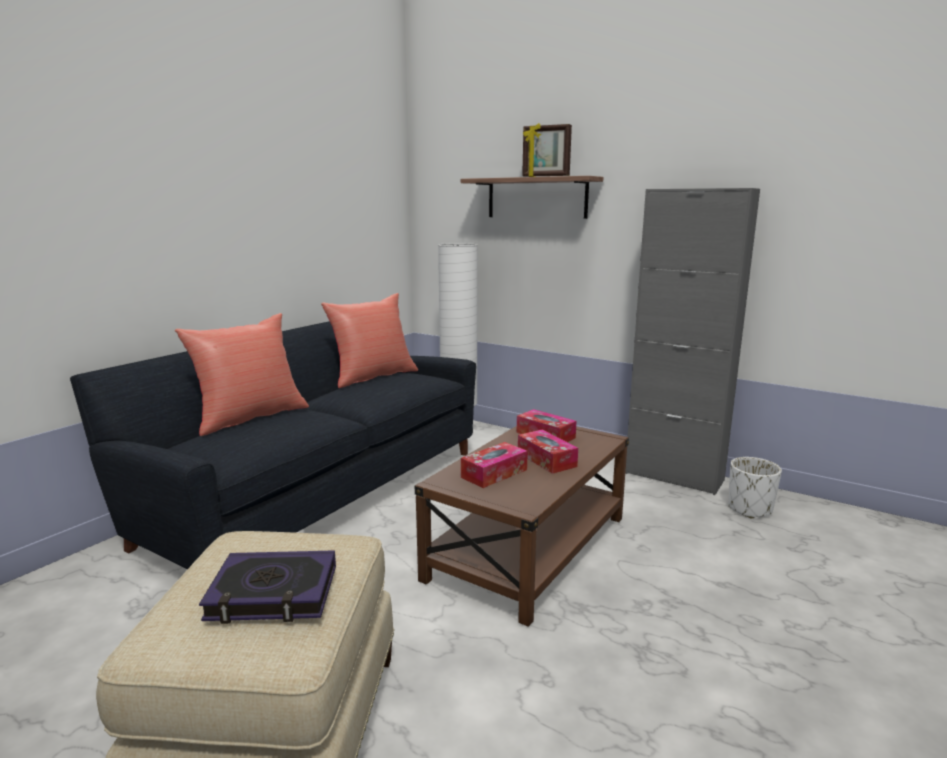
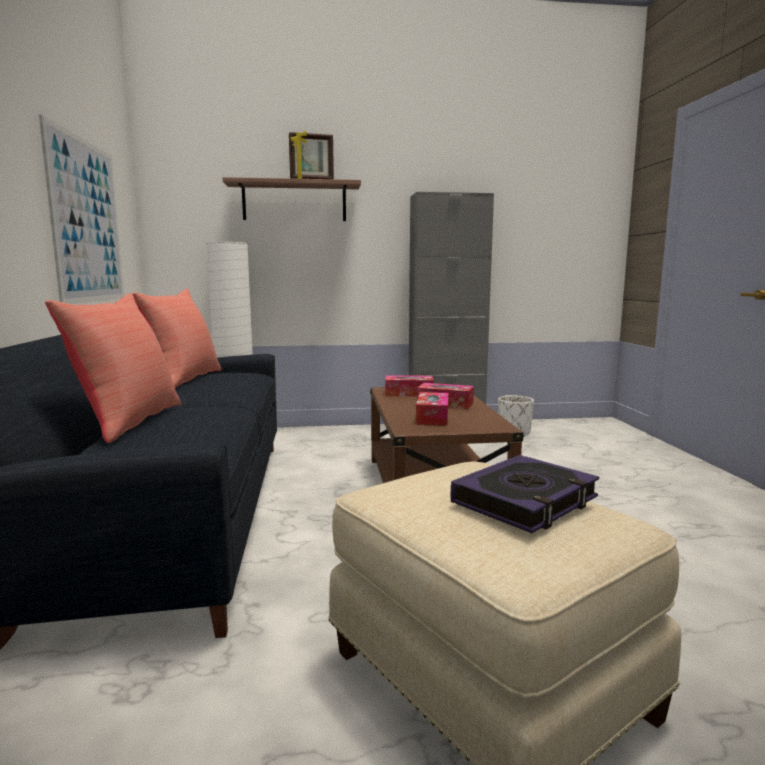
camera: 40 degrees left, 5 degrees down
none -> picture [39,115,124,304]

